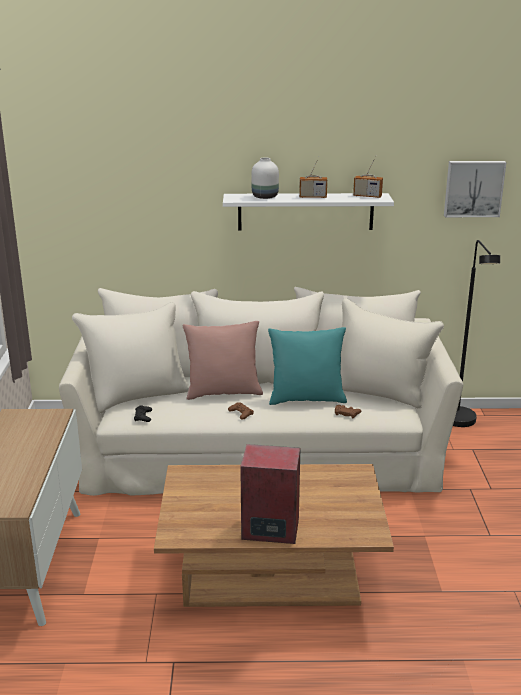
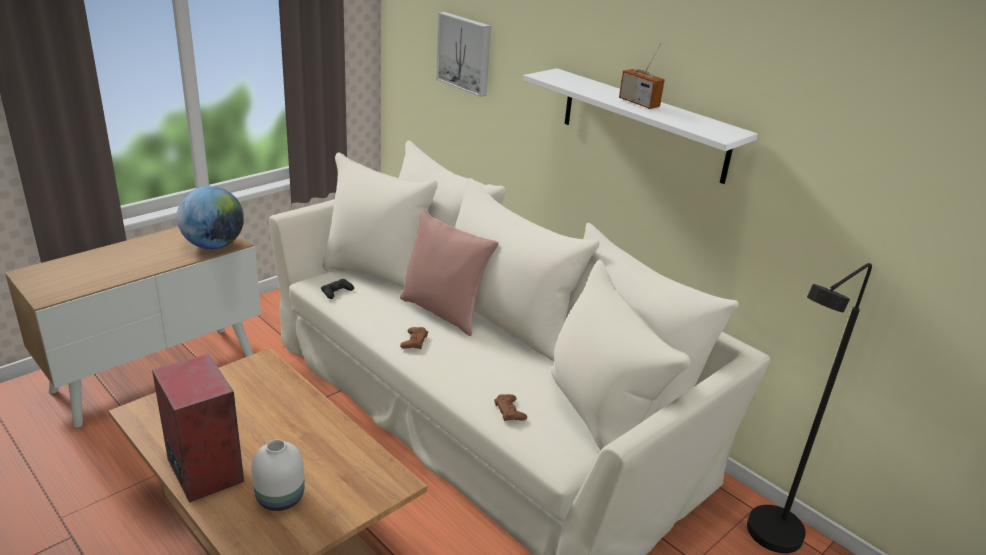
camera: 45 degrees right, 5 degrees up
white vase [251,157,279,199] -> white vase moved to [252,439,305,511]
turquoise pillow [268,327,347,405] -> none
radio [353,156,383,198] -> none
picture [444,161,506,217] -> picture moved to [436,12,491,97]
none -> globe [177,186,244,249]

